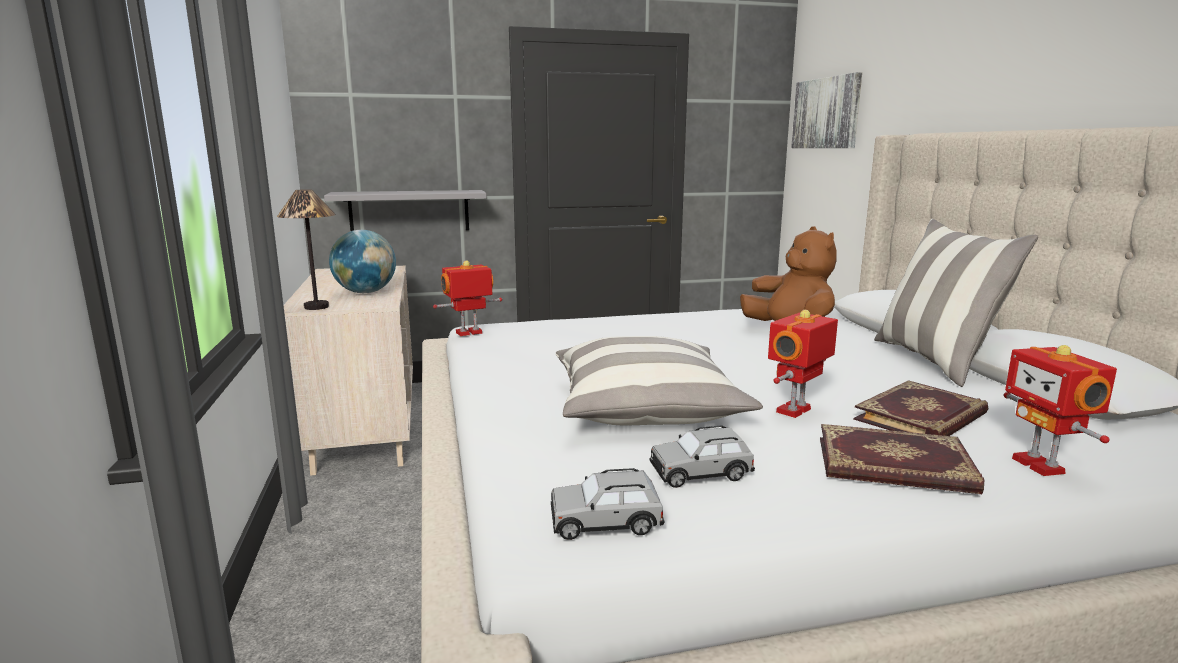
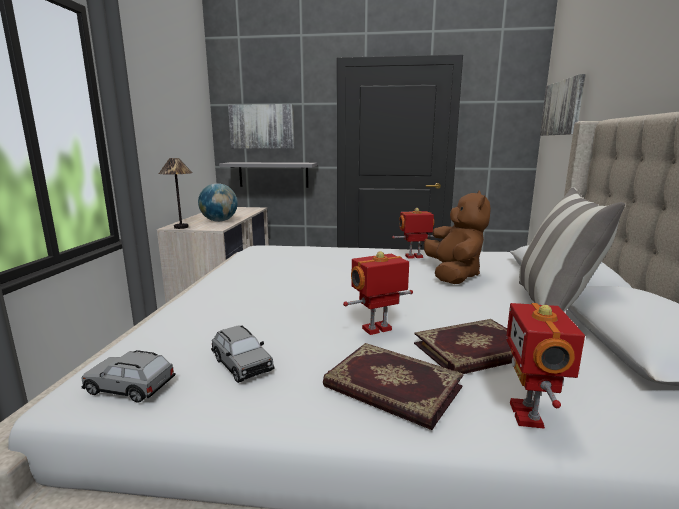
camera: 20 degrees right, 0 degrees up
toy robot [433,260,502,336] -> toy robot moved to [392,208,434,259]
pillow [556,336,763,426] -> none
grey toy car [649,425,755,488] -> grey toy car turned 135 degrees counterclockwise [211,325,275,383]
none -> picture [228,104,294,149]

